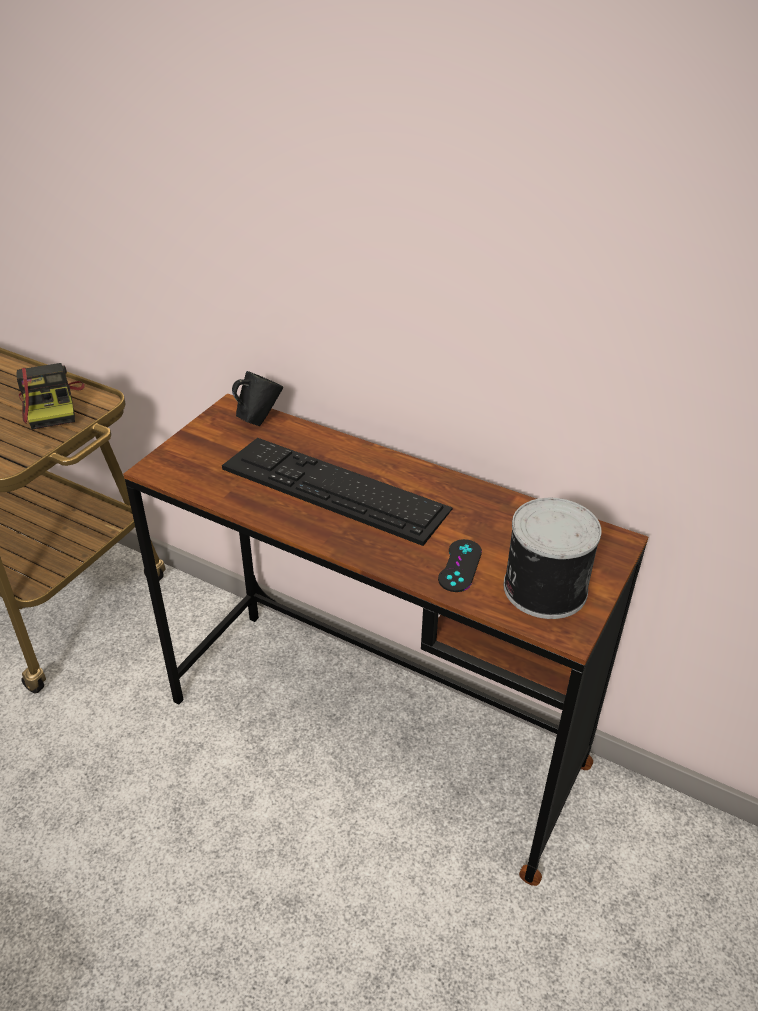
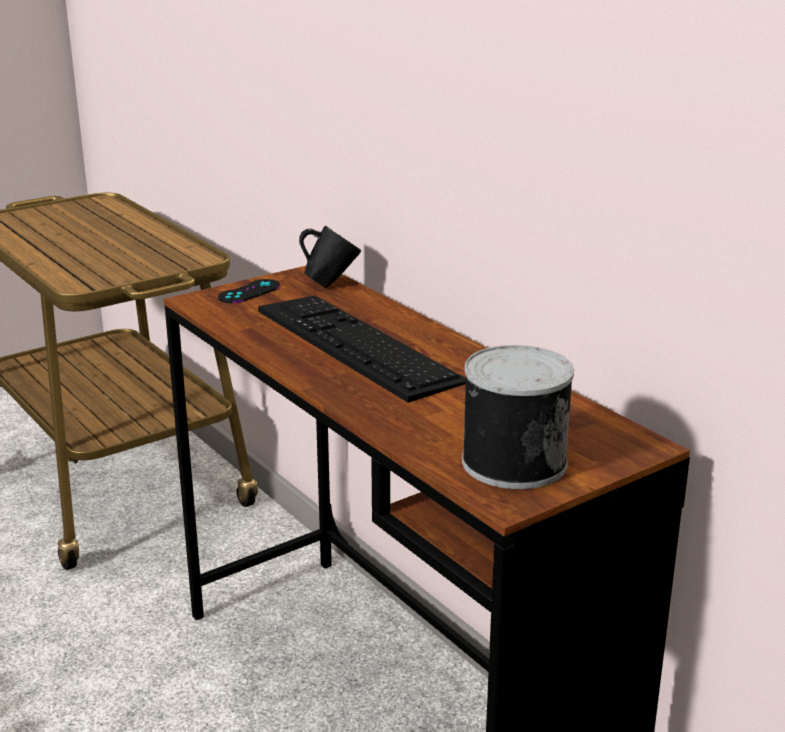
camera: 25 degrees right, 15 degrees down
camera [17,363,85,429] -> none
black game controller [438,539,482,592] -> black game controller moved to [218,279,280,303]

